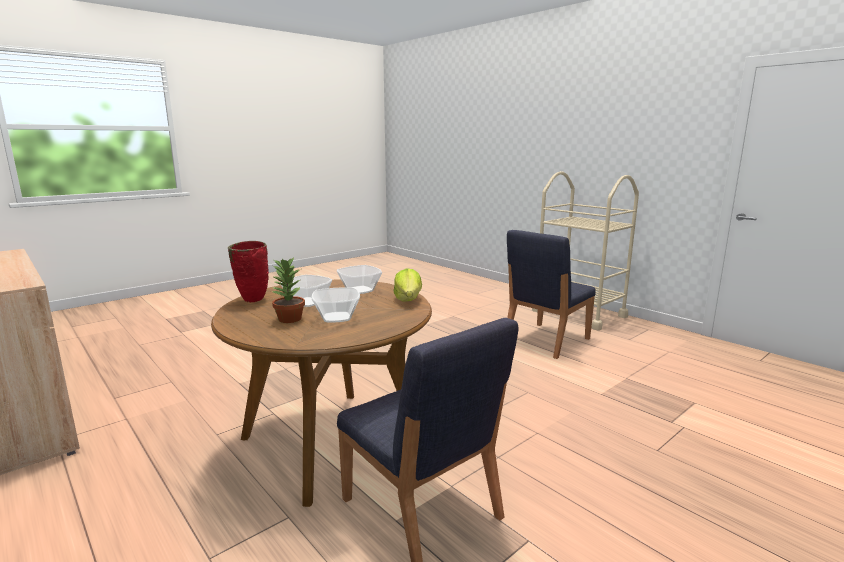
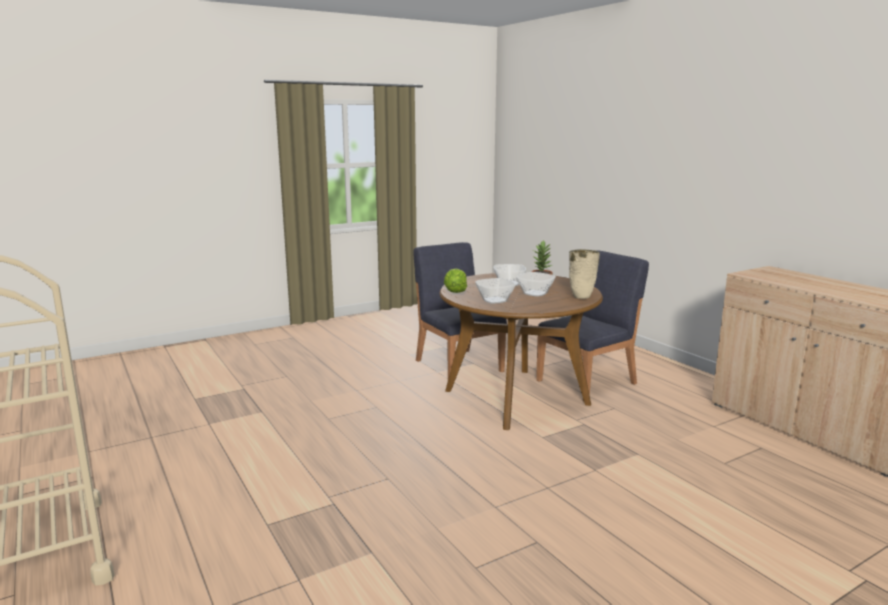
camera: 170 degrees left, 0 degrees up
red vase [228,241,269,302] -> beige vase [569,249,600,299]
blue chair [507,230,596,359] -> blue chair moved to [536,250,649,401]

